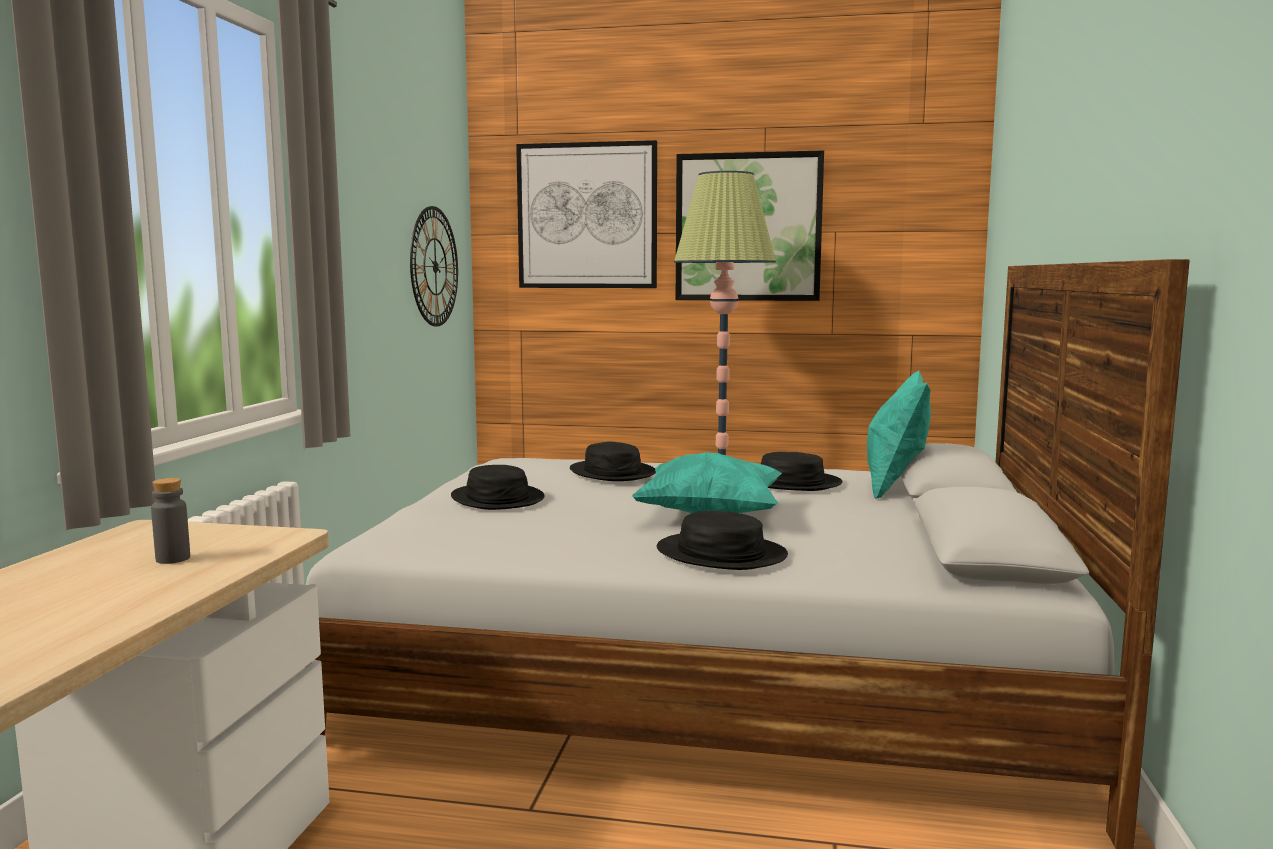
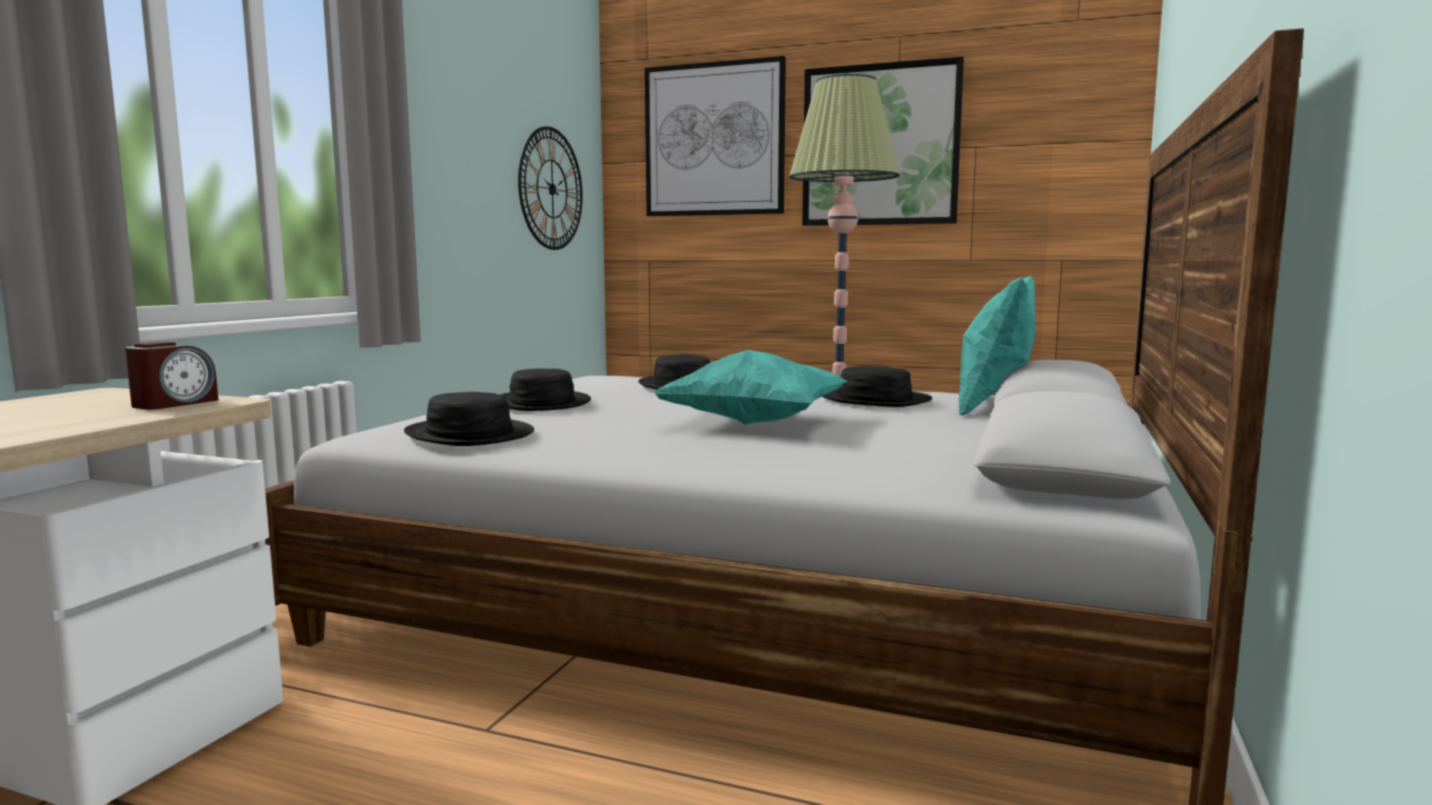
camera: 10 degrees right, 0 degrees up
grey bottle [151,478,190,564] -> none
black hat [657,511,788,570] -> black hat moved to [404,392,534,446]
none -> alarm clock [125,341,218,410]

